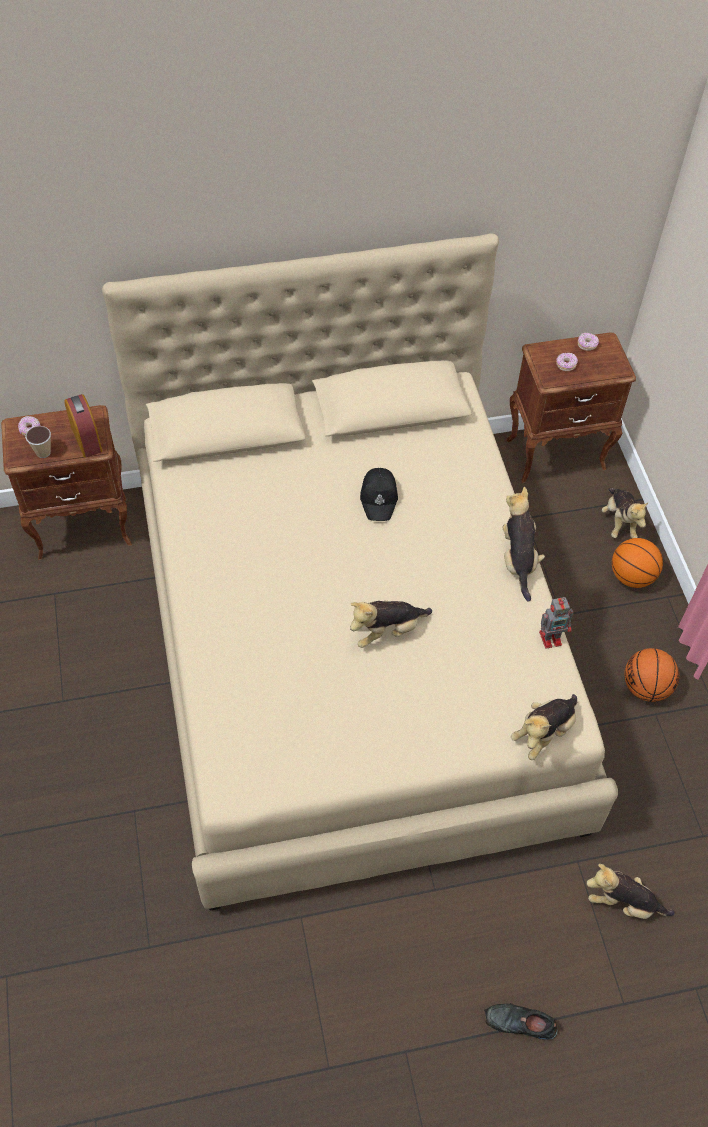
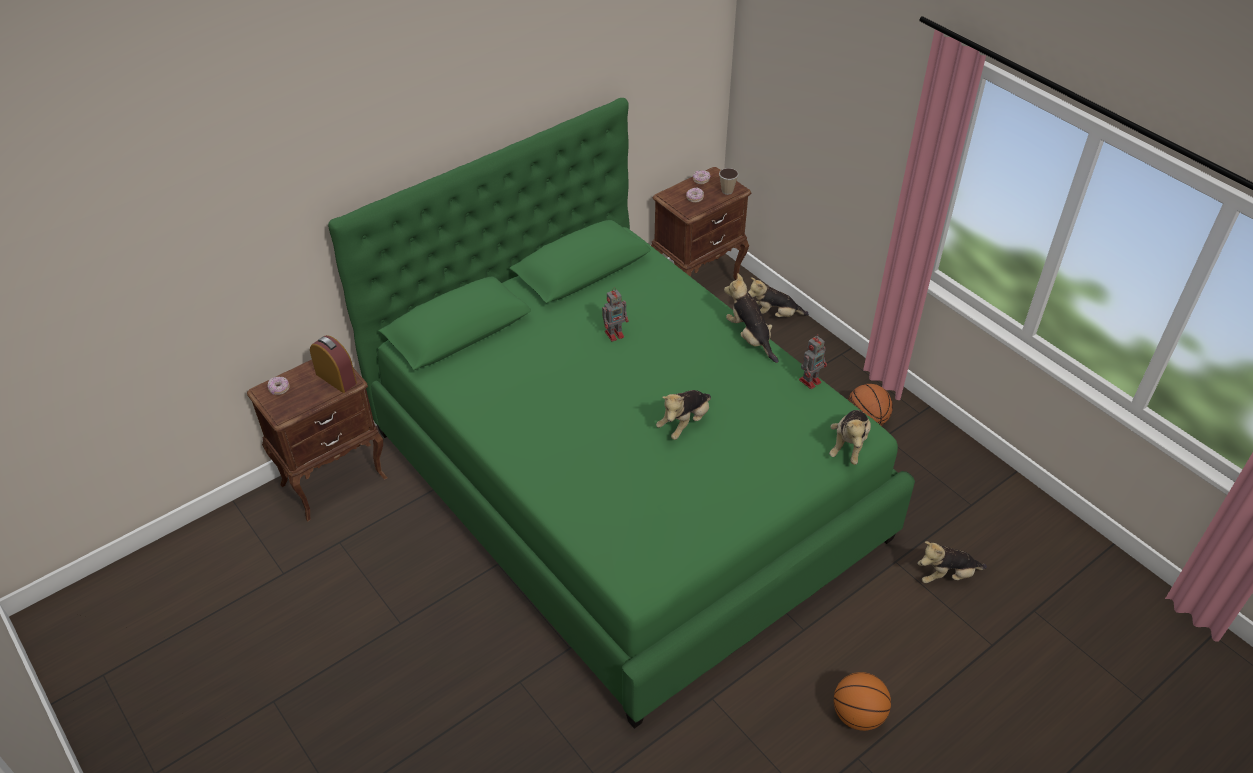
camera: 25 degrees left, 10 degrees down
cup [25,426,51,458] -> cup moved to [719,168,739,195]
beige bed [102,233,618,911] -> green bed [328,98,915,729]
black cap [360,468,398,521] -> toy robot [602,288,628,342]
black shoe [484,1003,558,1040] -> none
plush toy [602,488,649,538] -> plush toy turned 120 degrees clockwise [748,277,809,317]
basketball [612,538,663,588] -> basketball moved to [834,672,891,731]

